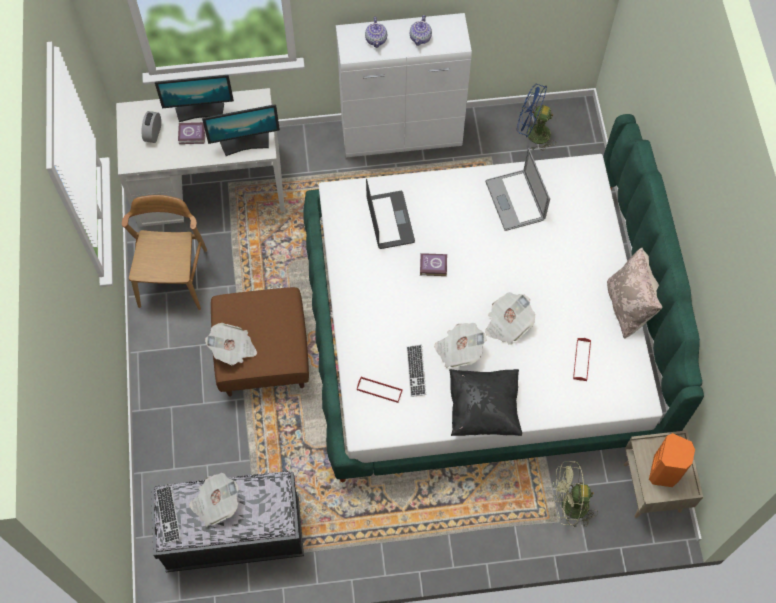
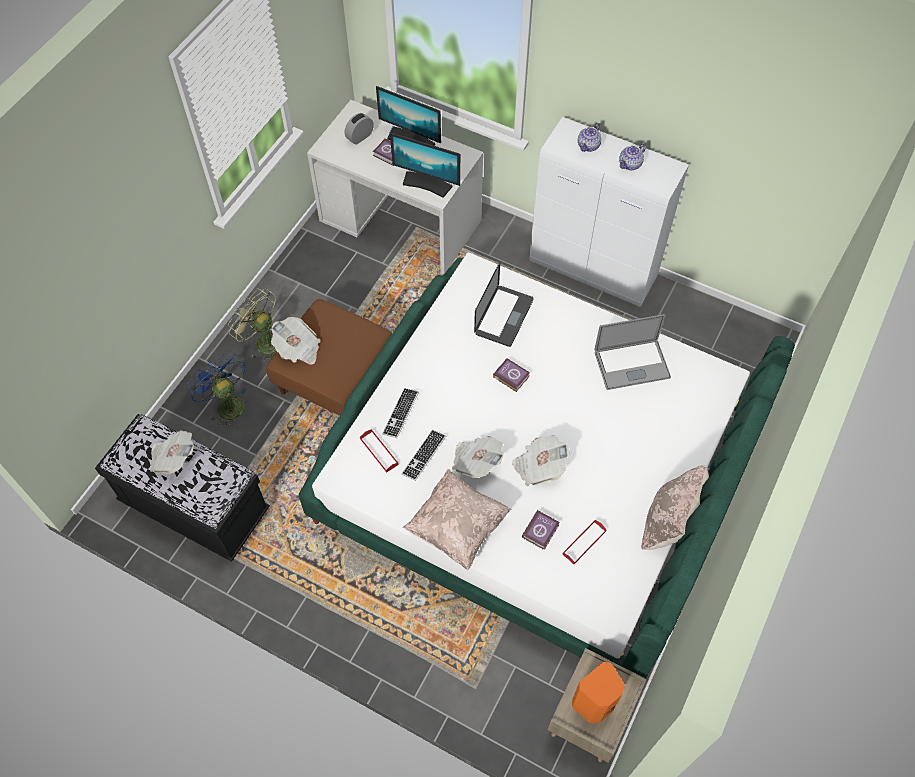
camera: 35 degrees right, 5 degrees down
brown chair [122,195,207,310] -> none
keyboard [156,486,181,544] -> keyboard moved to [382,388,419,438]
black pillow [449,369,522,436] -> beige pillow [403,469,511,570]
laptop [485,148,550,231] -> laptop turned 120 degrees counterclockwise [594,314,671,390]
blue fan [517,84,556,151] -> blue fan moved to [186,354,247,426]
green fan [552,461,598,528] -> green fan moved to [228,288,276,362]
none -> book [522,510,560,550]

